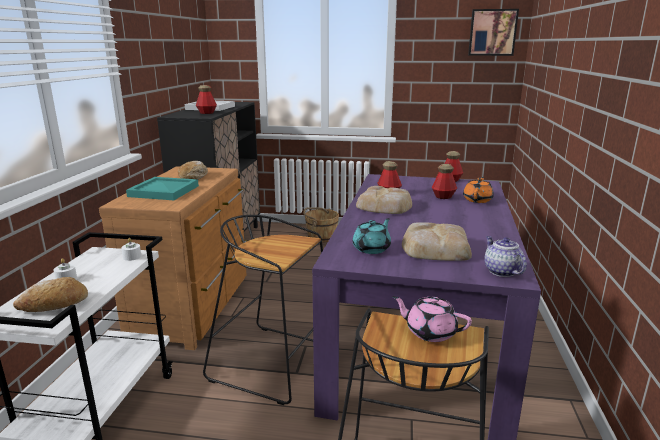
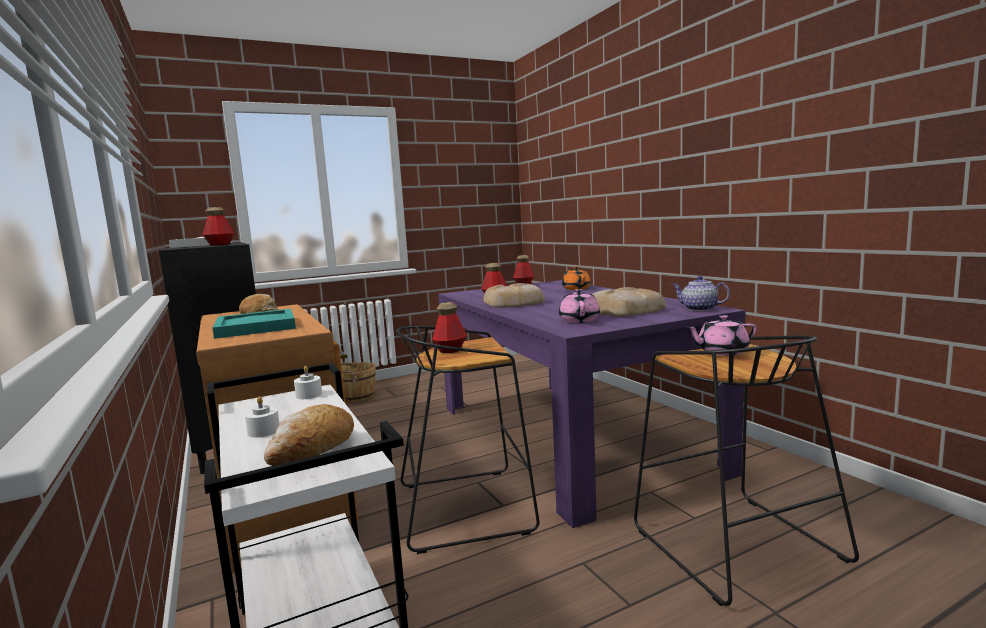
camera: 35 degrees left, 10 degrees down
turquoise teapot [352,218,391,254] -> pink teapot [559,289,600,323]
bottle [432,164,457,199] -> bottle moved to [432,302,466,353]
picture [468,9,519,56] -> none

